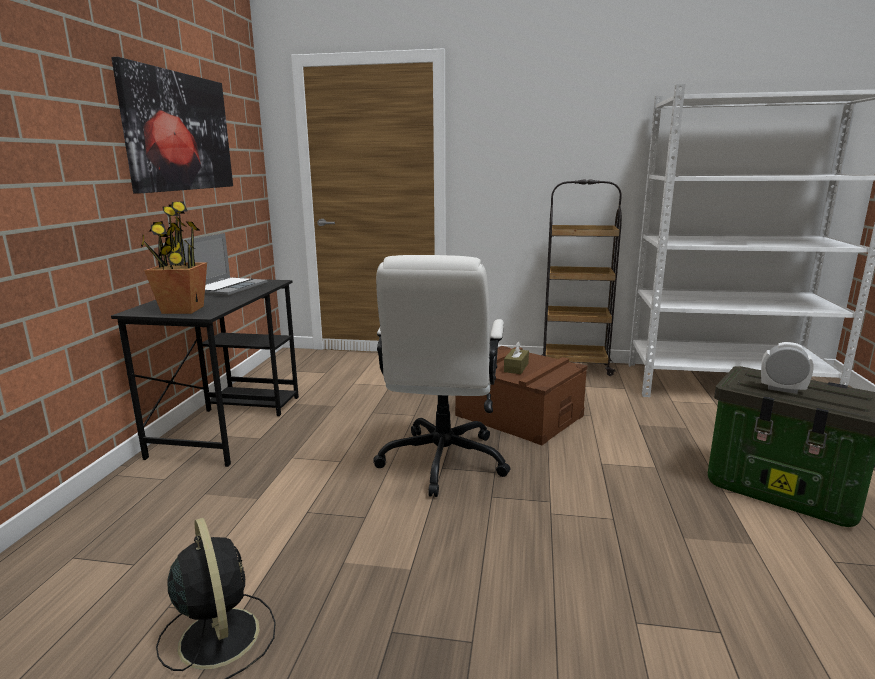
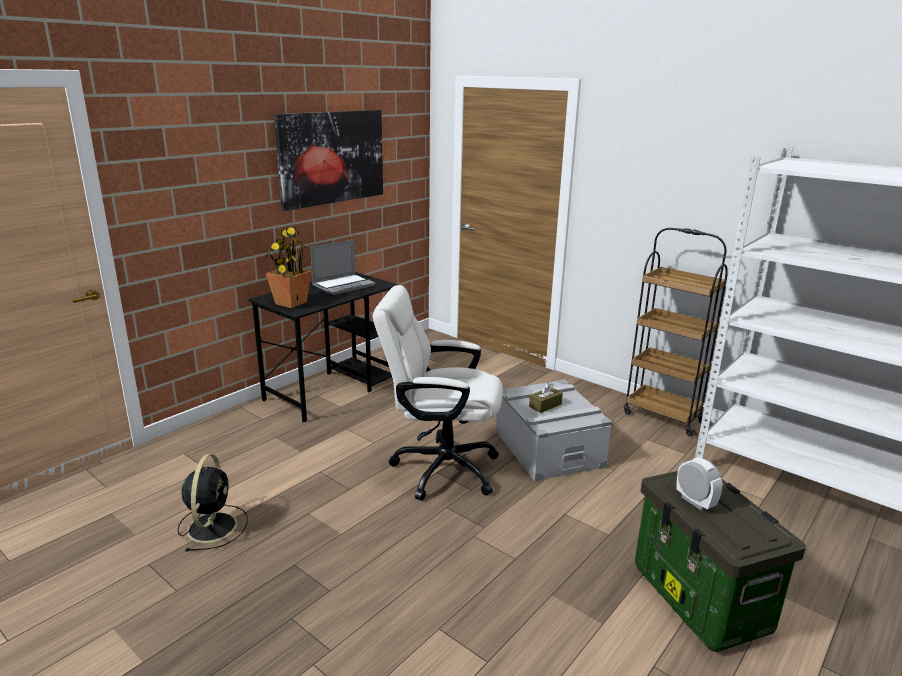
camera: 30 degrees right, 5 degrees up
white office chair [373,255,510,497] -> white office chair turned 60 degrees clockwise [373,285,503,501]
brown storage box [455,346,587,445] -> grey storage box [496,380,612,481]

